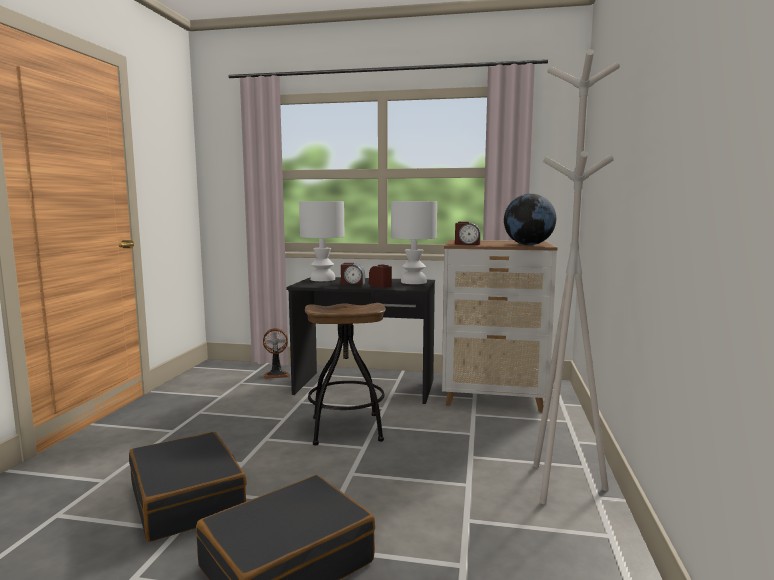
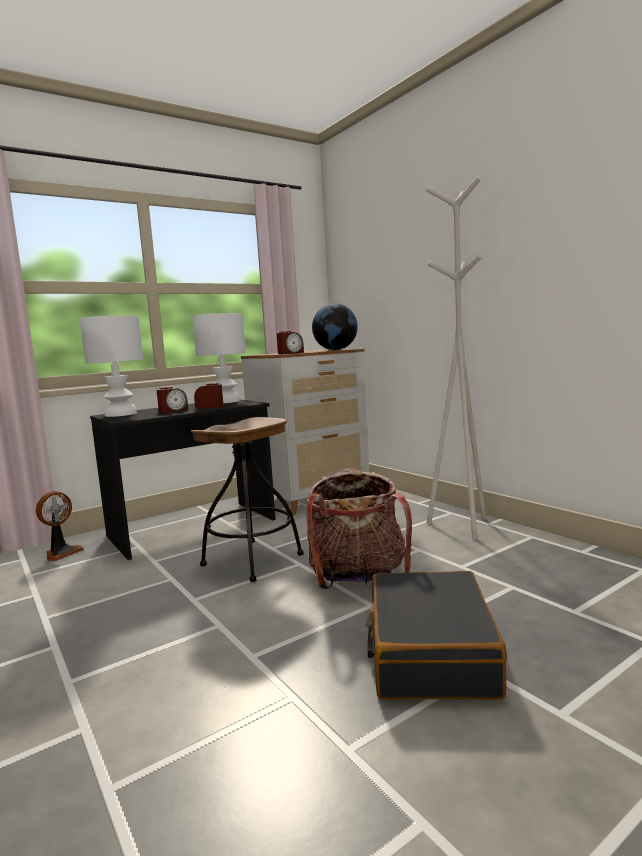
camera: 45 degrees left, 0 degrees up
black suitcase [129,431,247,542] -> none
none -> backpack [306,468,412,589]

